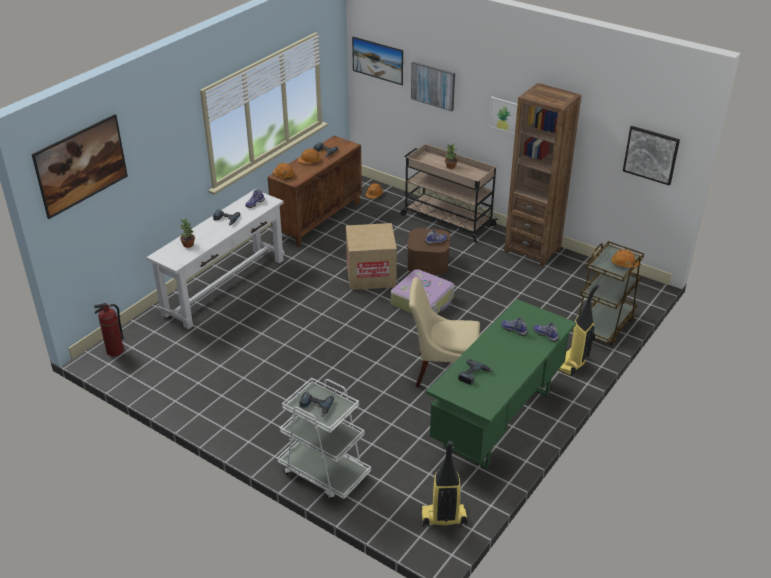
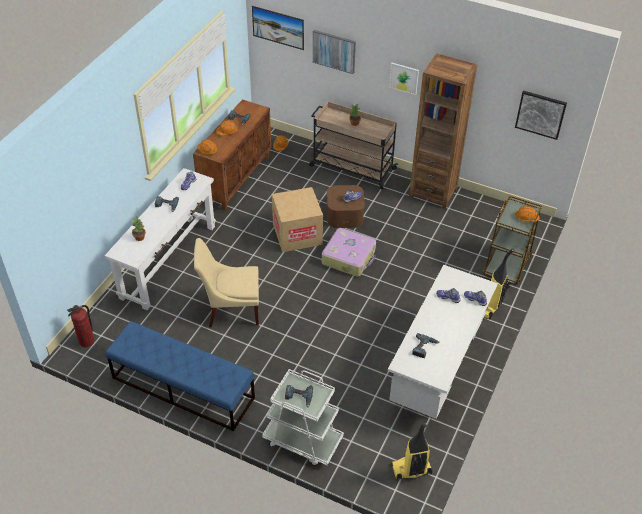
camera: 10 degrees left, 10 degrees up
picture [32,114,128,219] -> none
beige chair [409,277,480,387] -> beige chair moved to [194,238,259,327]
green desk [426,299,576,469] -> white desk [388,265,498,419]
none -> blue bench [106,321,255,431]

